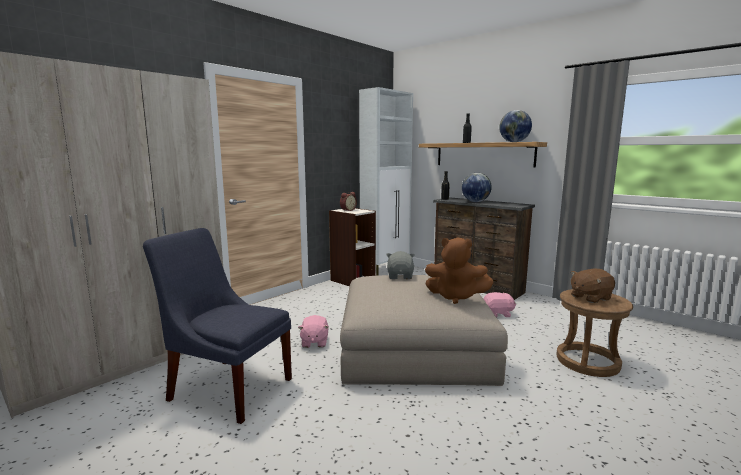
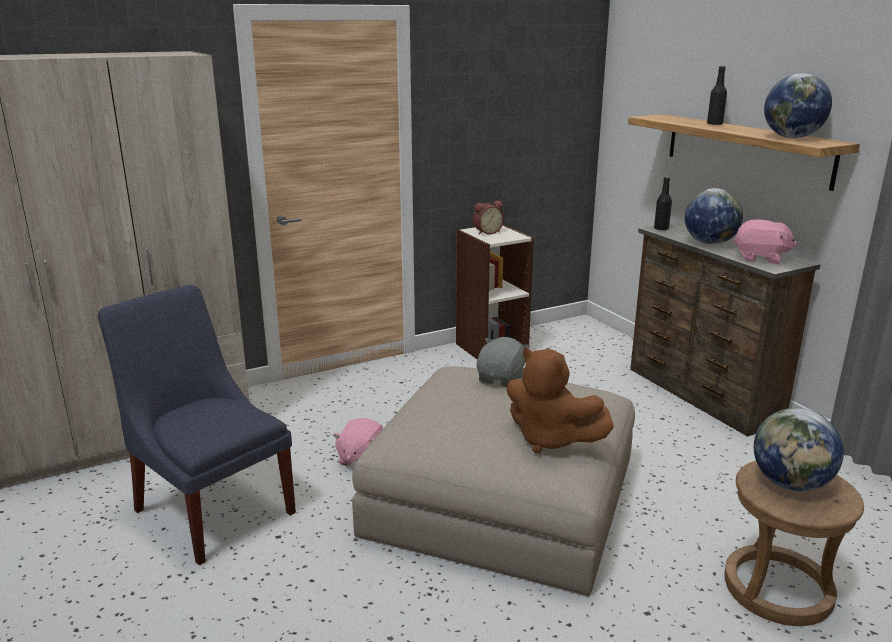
camera: 20 degrees right, 10 degrees up
white cabinet [359,87,413,276] -> none
pink plush toy [484,292,516,317] -> pink plush toy moved to [734,219,797,264]
brown plush toy [571,269,615,303] -> globe [754,408,844,492]

